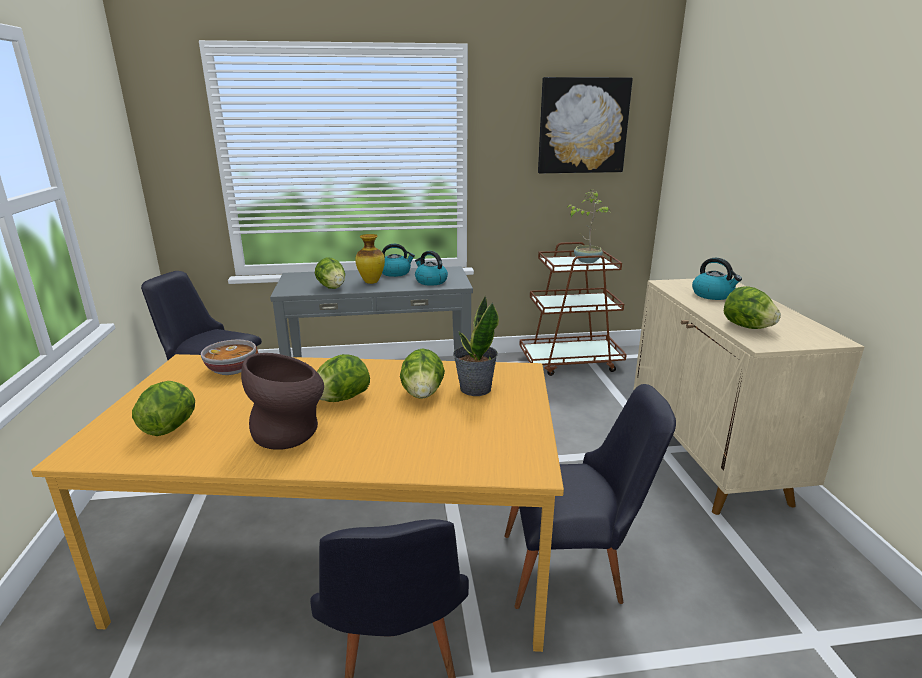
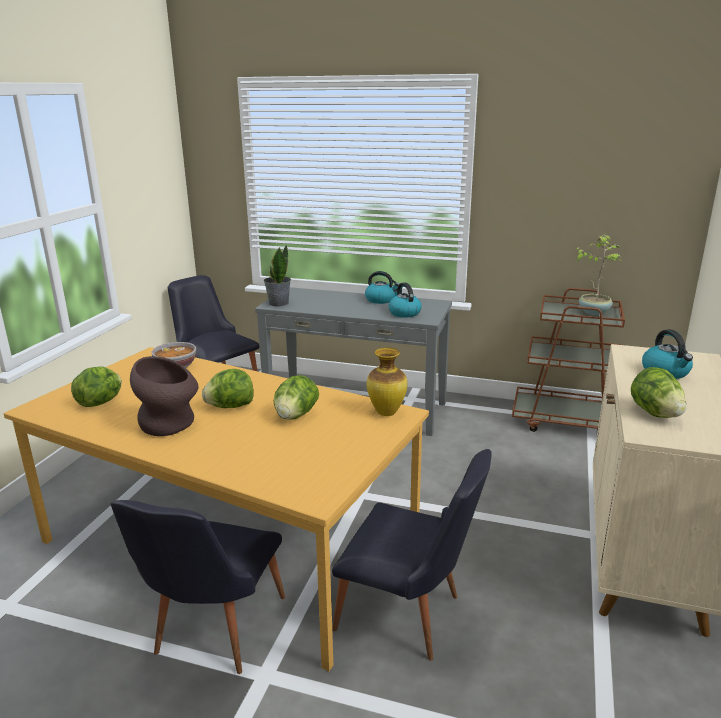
camera: 25 degrees right, 0 degrees up
lettuce [315,257,345,289] -> none
vase [355,234,385,284] -> vase moved to [367,347,407,416]
potted plant [453,296,499,396] -> potted plant moved to [264,245,291,306]
picture [538,77,633,173] -> none

